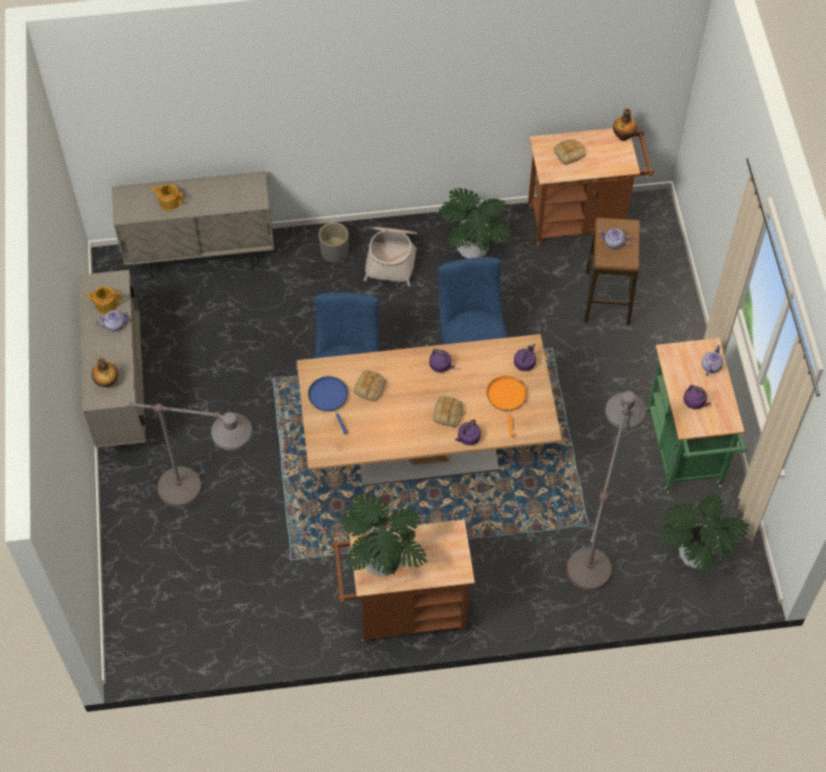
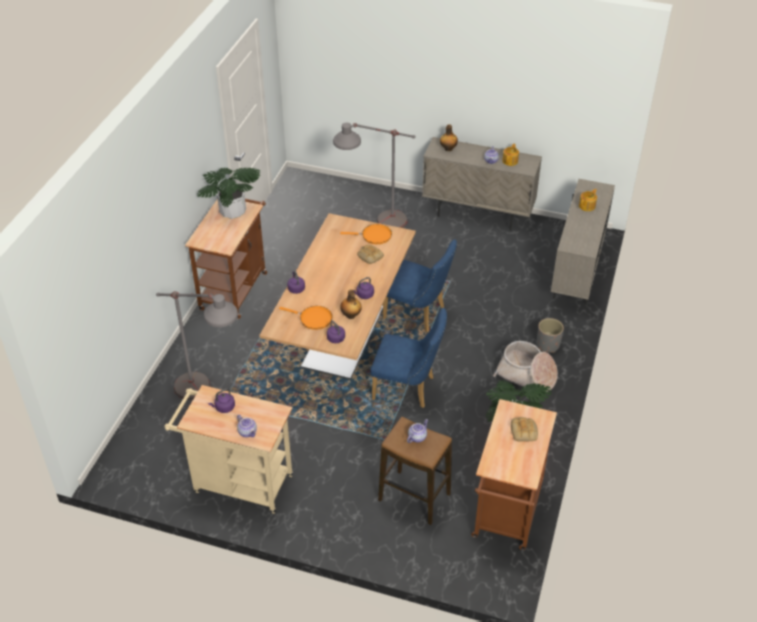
camera: 115 degrees right, 15 degrees down
blue frying pan [308,376,348,435] -> orange frying pan [340,224,392,244]
bread [433,396,463,427] -> none
bottle [613,108,637,141] -> bottle moved to [340,289,362,319]
green cart [646,338,747,493] -> beige cart [165,385,293,514]
potted plant [660,494,749,573] -> none

